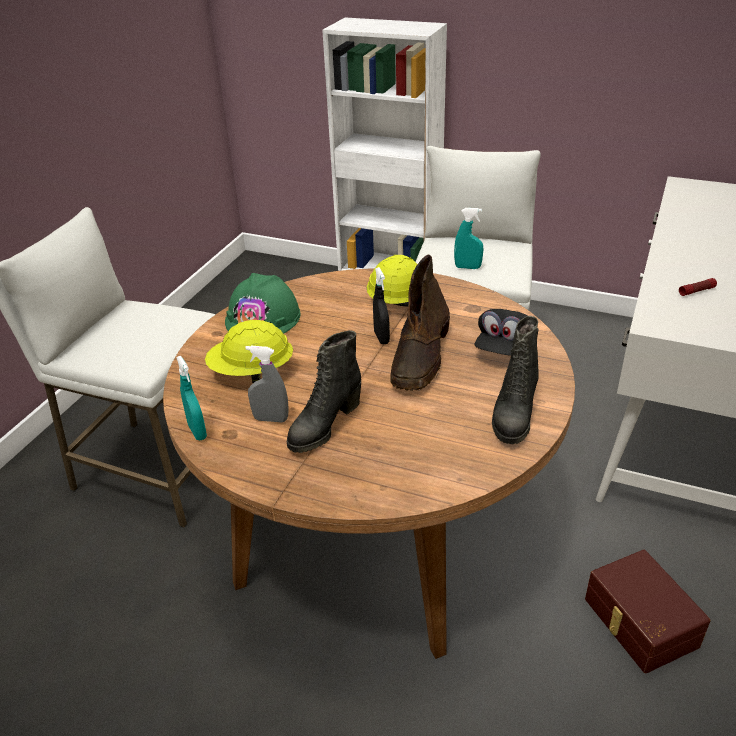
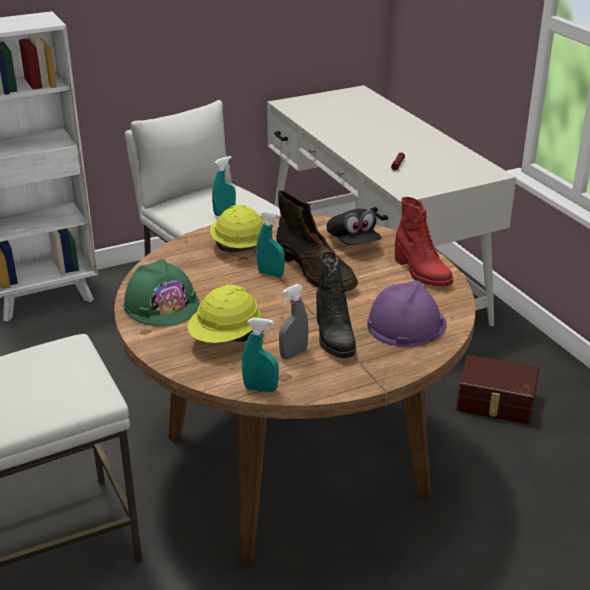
camera: 50 degrees left, 5 degrees down
black spray bottle [373,267,390,344] -> turquoise spray bottle [256,210,285,277]
black boot [492,316,539,444] -> red boot [395,197,453,287]
none -> purple hard hat [367,281,447,347]

